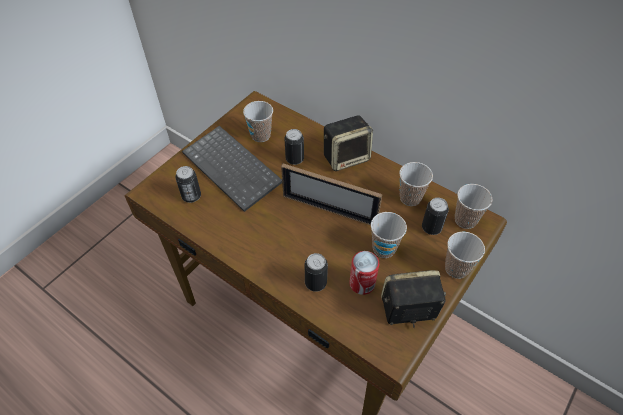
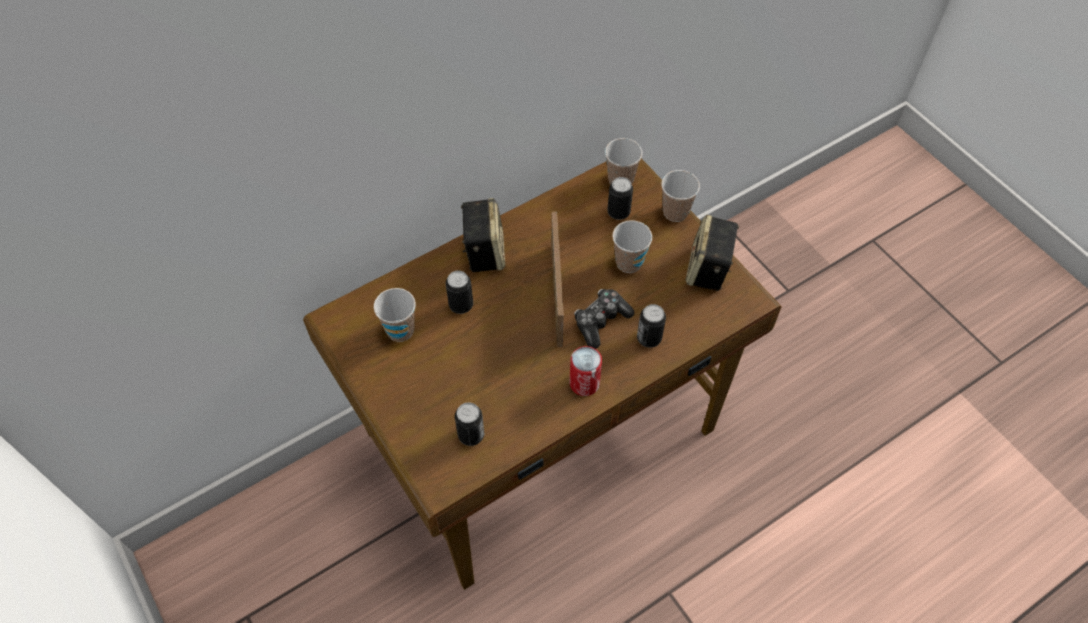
camera: 70 degrees left, 5 degrees up
keyboard [182,126,282,212] -> none
picture frame [281,163,383,225] -> picture frame turned 45 degrees counterclockwise [551,211,564,347]
can [349,251,379,295] -> can moved to [569,346,602,396]
cup [399,162,433,206] -> none
none -> game controller [574,289,634,349]

